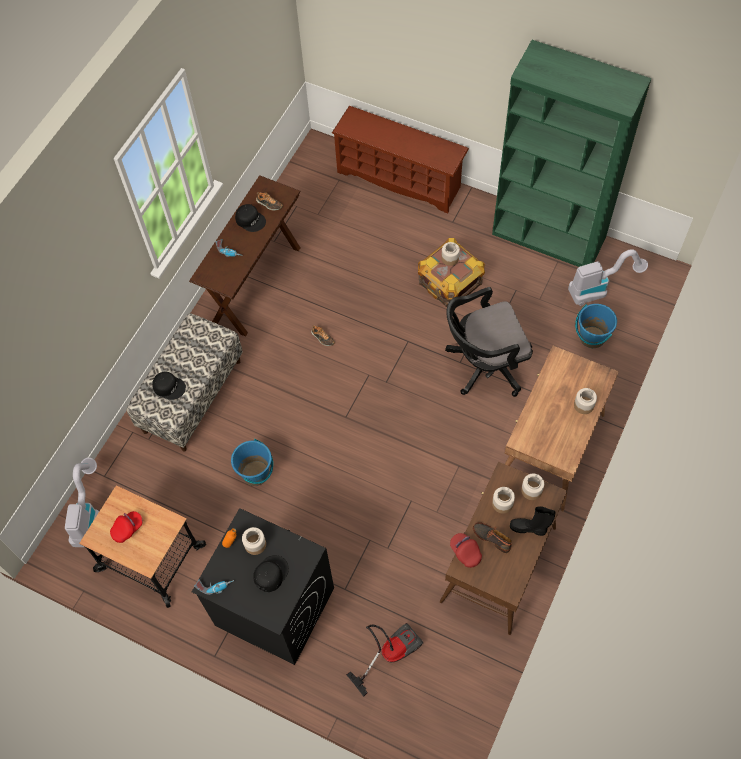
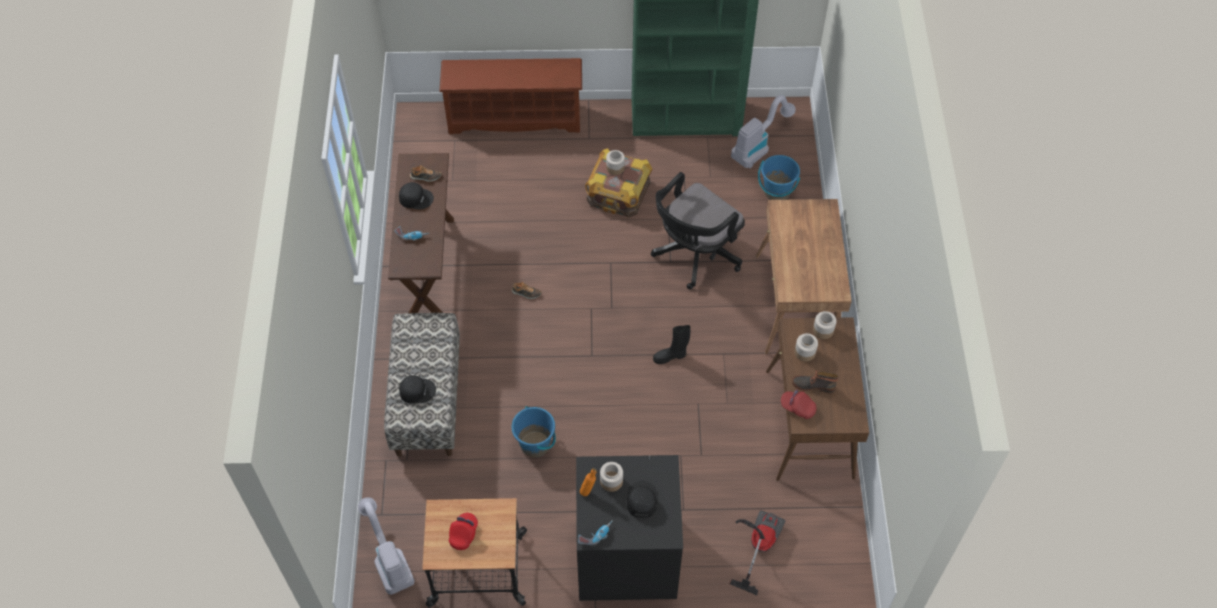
camera: 30 degrees left, 5 degrees down
black boot [510,506,556,536] -> black boot moved to [653,325,690,364]
jar [574,388,597,414] -> none

